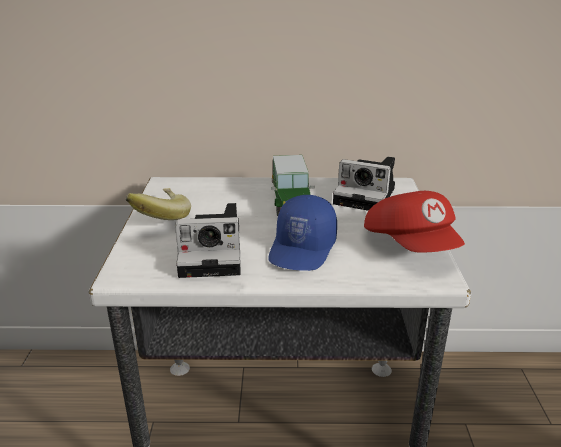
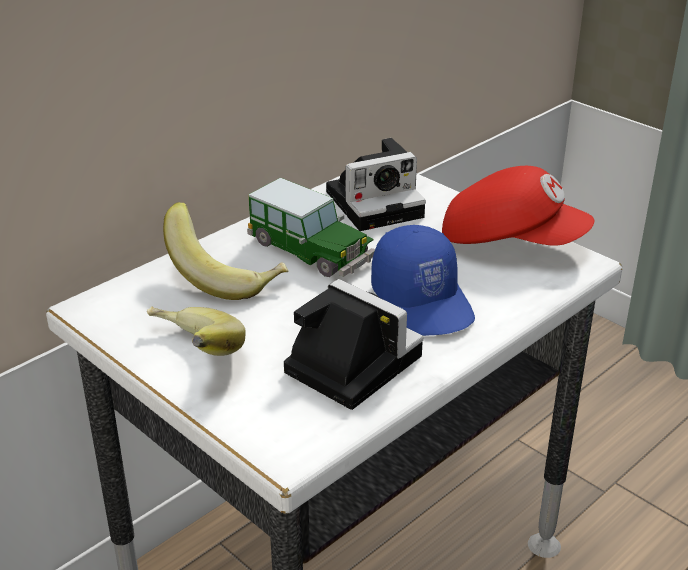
camera: 45 degrees left, 5 degrees up
camera [175,203,241,278] -> camera turned 90 degrees counterclockwise [284,279,423,410]
none -> banana [163,202,289,300]

